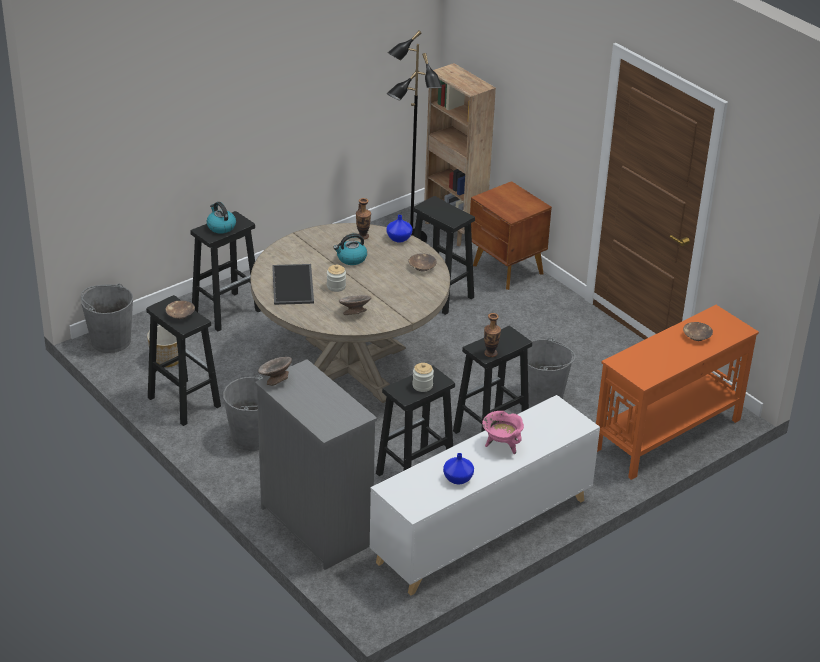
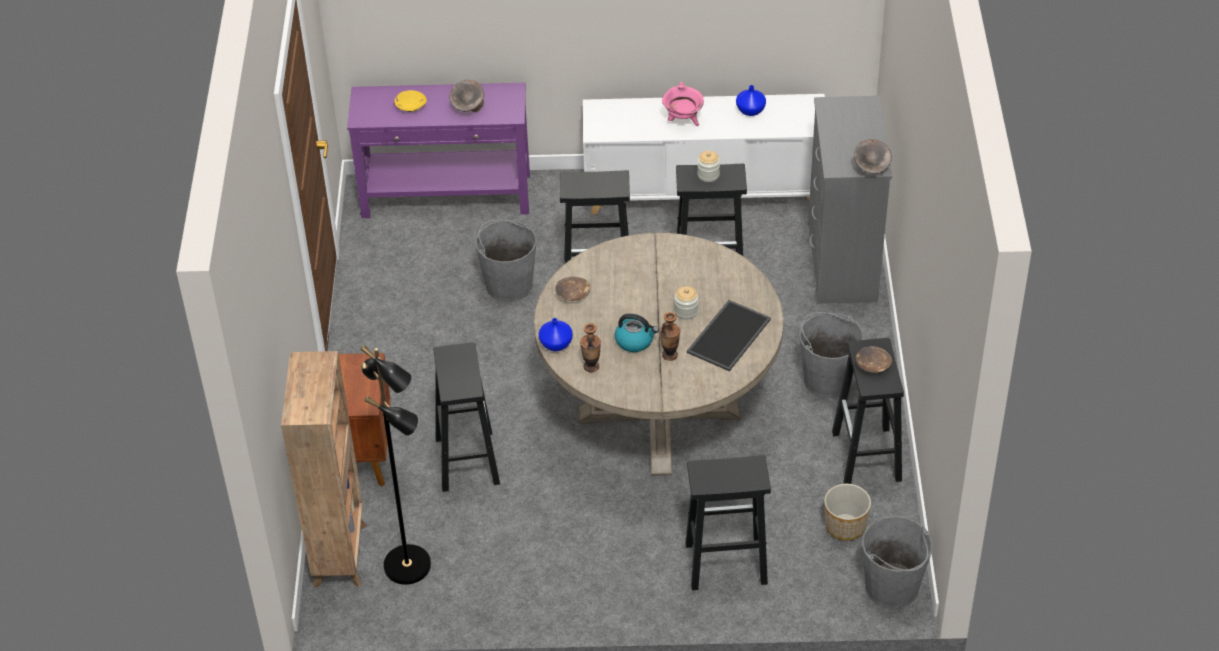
camera: 140 degrees left, 10 degrees up
kettle [206,202,236,234] -> none
grey bowl [339,295,371,315] -> grey bowl moved to [449,80,484,112]
vase [484,313,501,357] -> vase moved to [660,312,680,361]
orange console table [596,305,759,480] -> purple console table [347,83,530,218]
brown bowl [683,322,713,341] -> yellow bowl [395,90,426,112]

